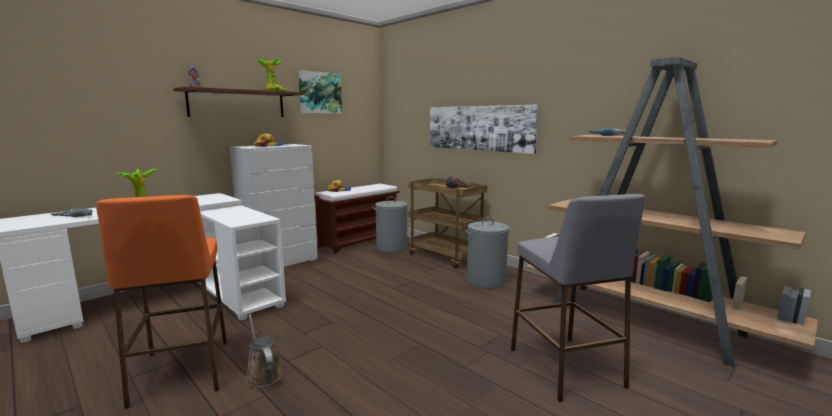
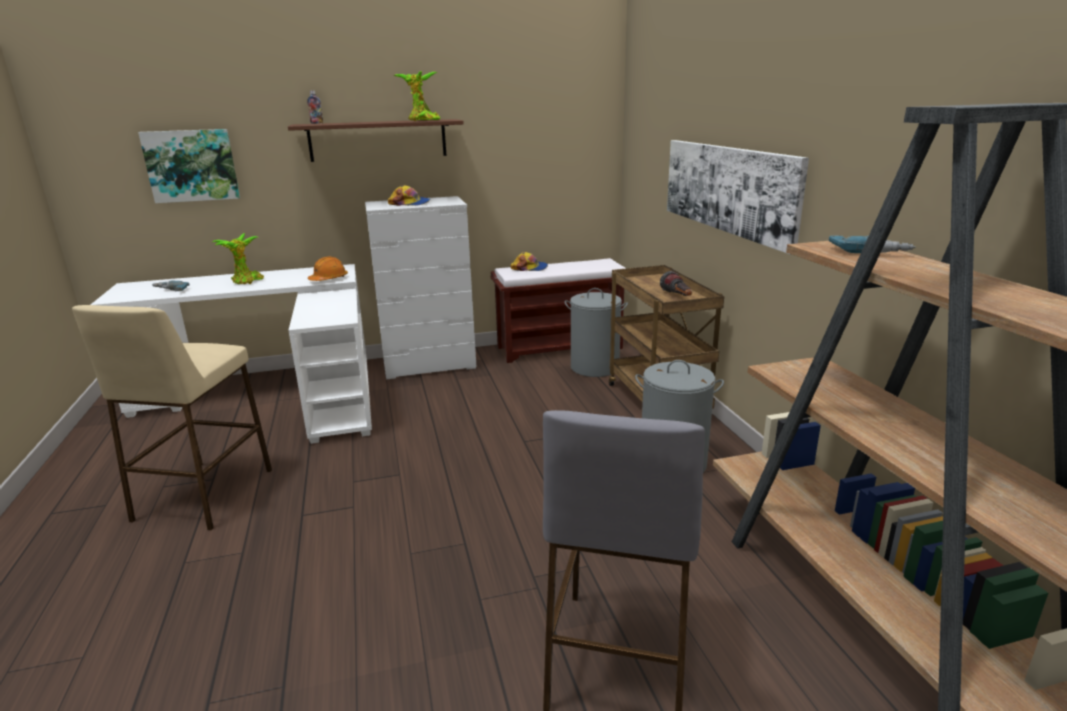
camera: 30 degrees right, 10 degrees up
orange stool [96,195,227,409] -> beige stool [72,305,272,530]
brown watering can [245,314,283,387] -> none
picture [298,70,342,113] -> picture moved to [138,129,240,203]
none -> orange hard hat [308,257,348,281]

